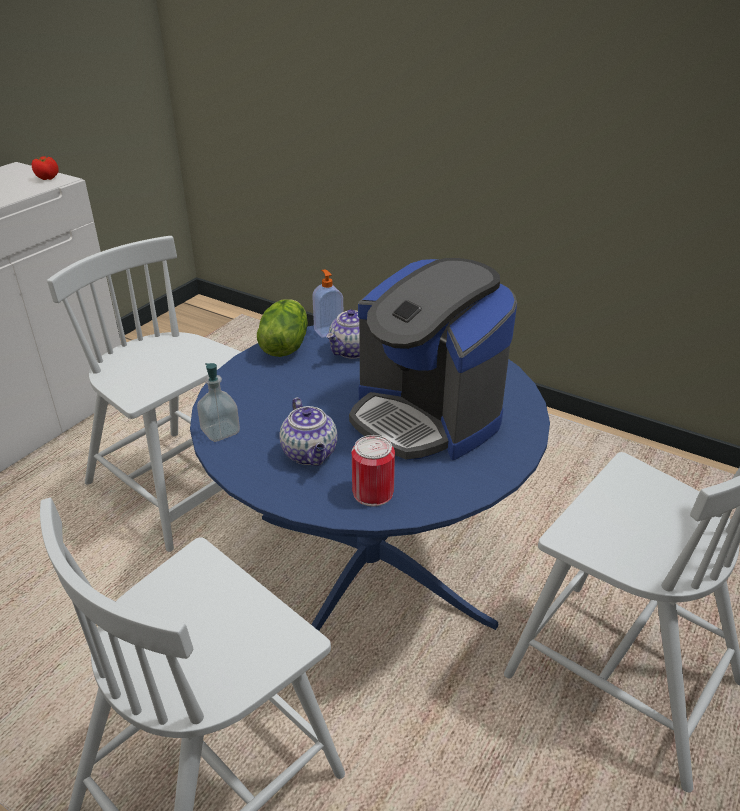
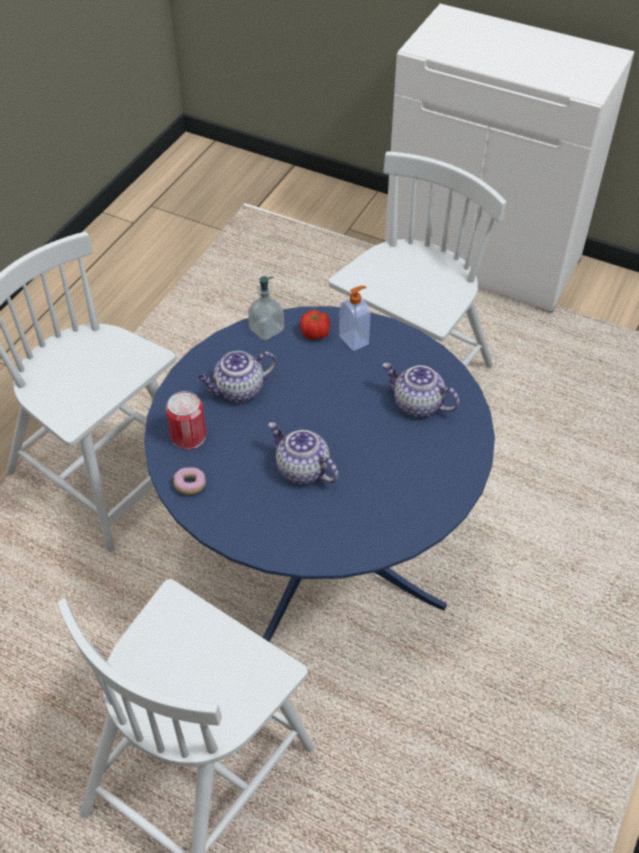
camera: 85 degrees right, 15 degrees up
tomato [32,156,59,180] -> tomato moved to [300,310,330,339]
lettuce [257,299,308,357] -> none
soap dispenser [312,269,343,338] -> soap dispenser moved to [339,286,370,351]
coffee machine [349,258,517,460] -> teapot [268,422,339,484]
none -> donut [173,467,206,495]

